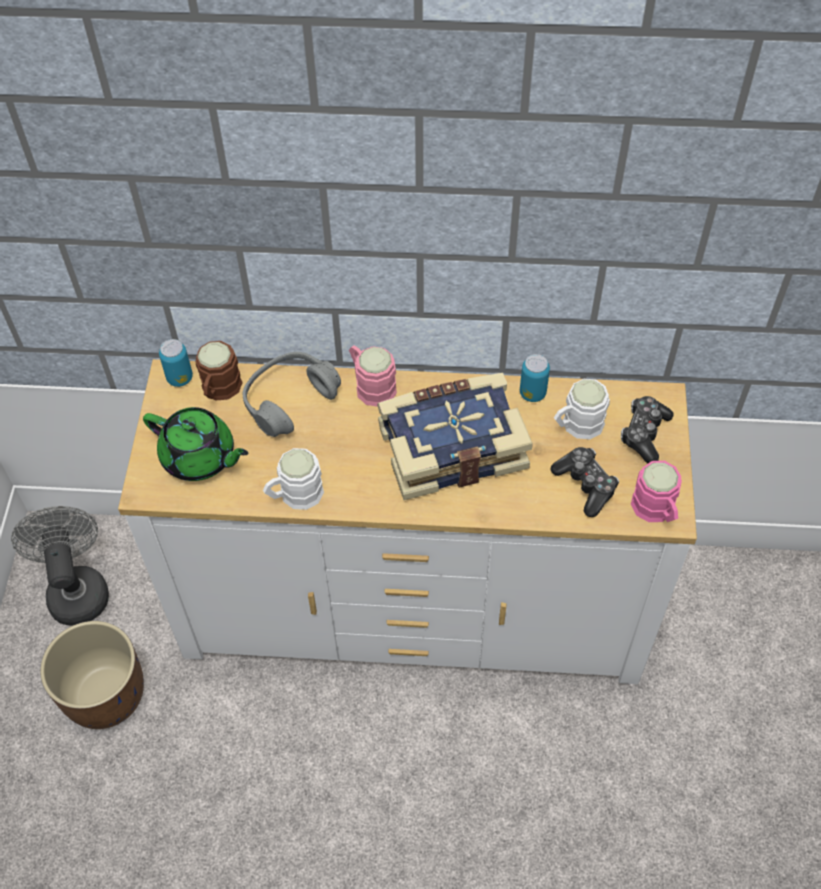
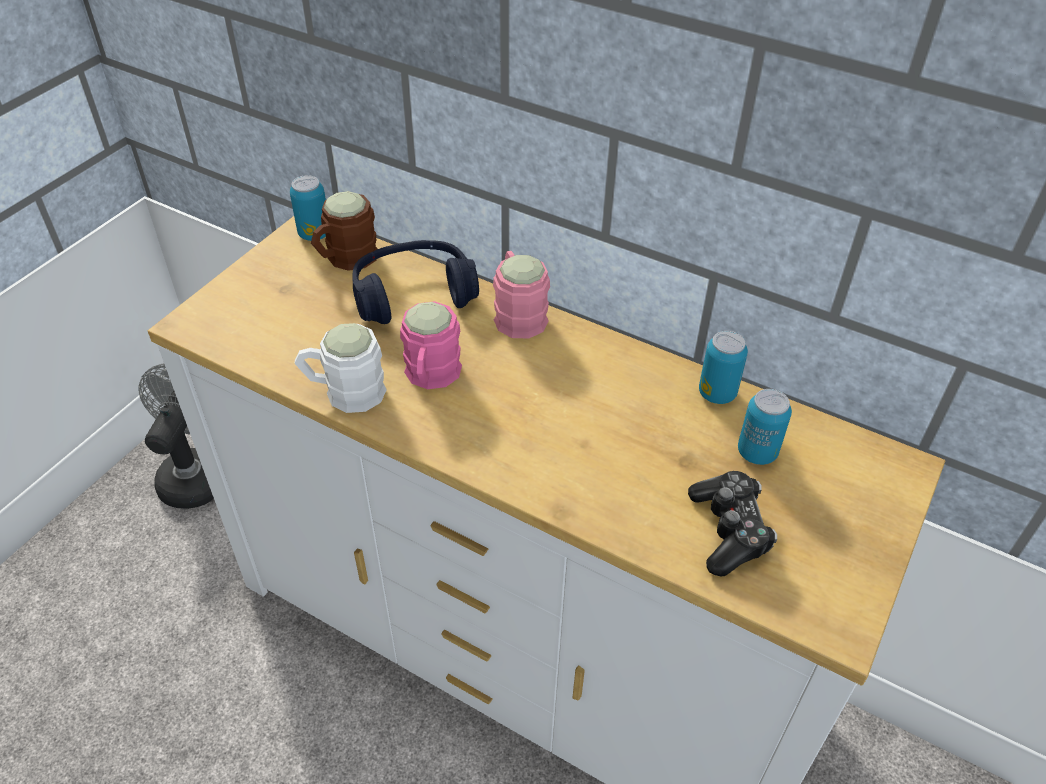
camera: 25 degrees right, 10 degrees down
brown planter [40,621,144,729] -> none
green teapot [143,407,249,481] -> none
grey headphones [243,352,341,437] -> blue headphones [353,240,479,324]
book [377,373,533,500] -> none
white mug [554,379,610,439] -> can [738,389,792,465]
game controller [621,396,674,463] -> none
pink mug [631,461,682,522] -> pink mug moved to [400,301,462,389]

